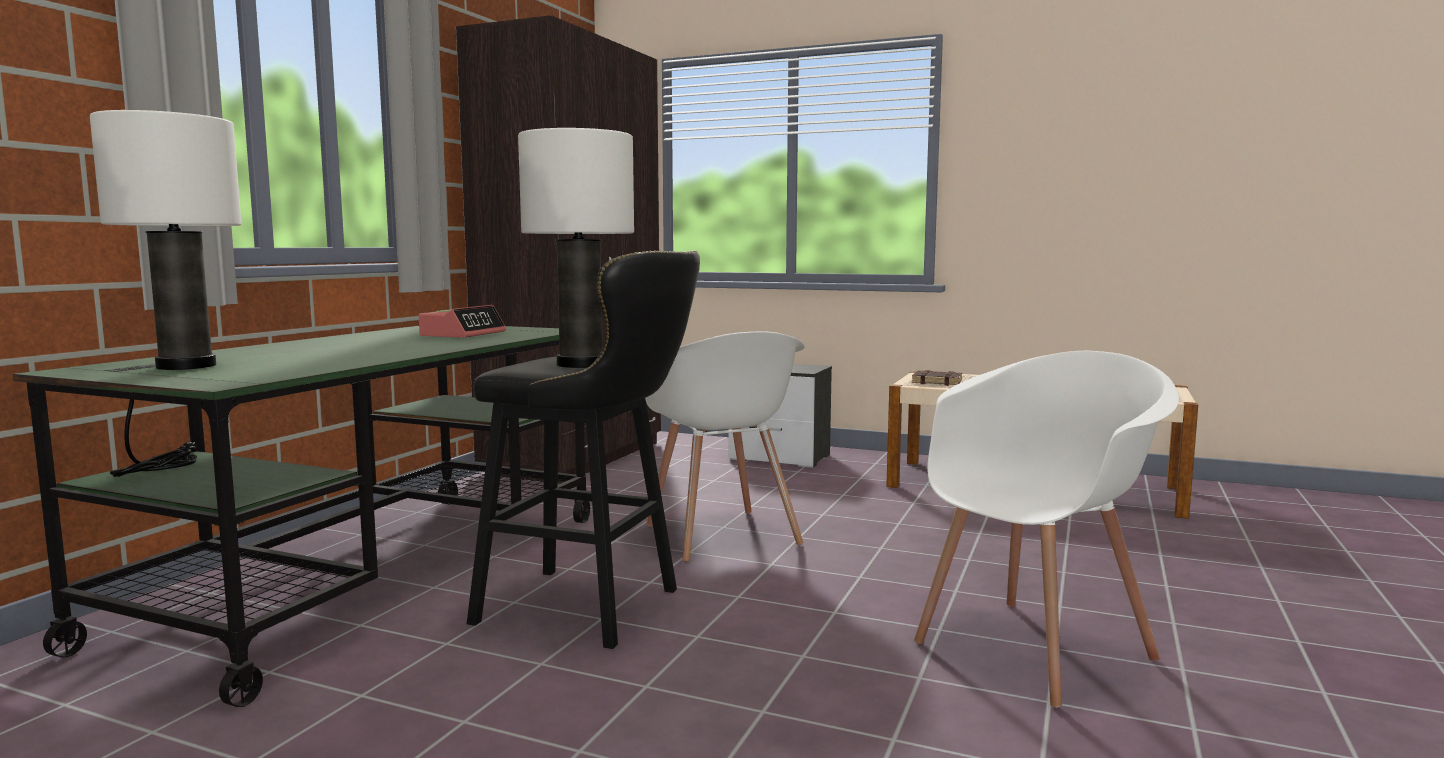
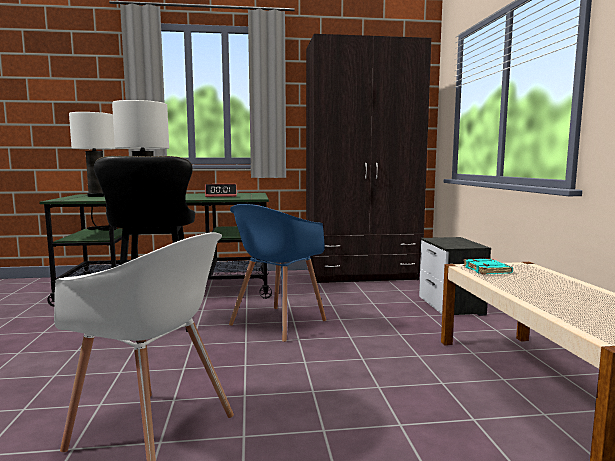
camera: 60 degrees right, 0 degrees up
white chair [645,331,805,562] -> blue chair [229,204,326,342]
brown book [912,370,962,386] -> turquoise book [463,258,513,274]

